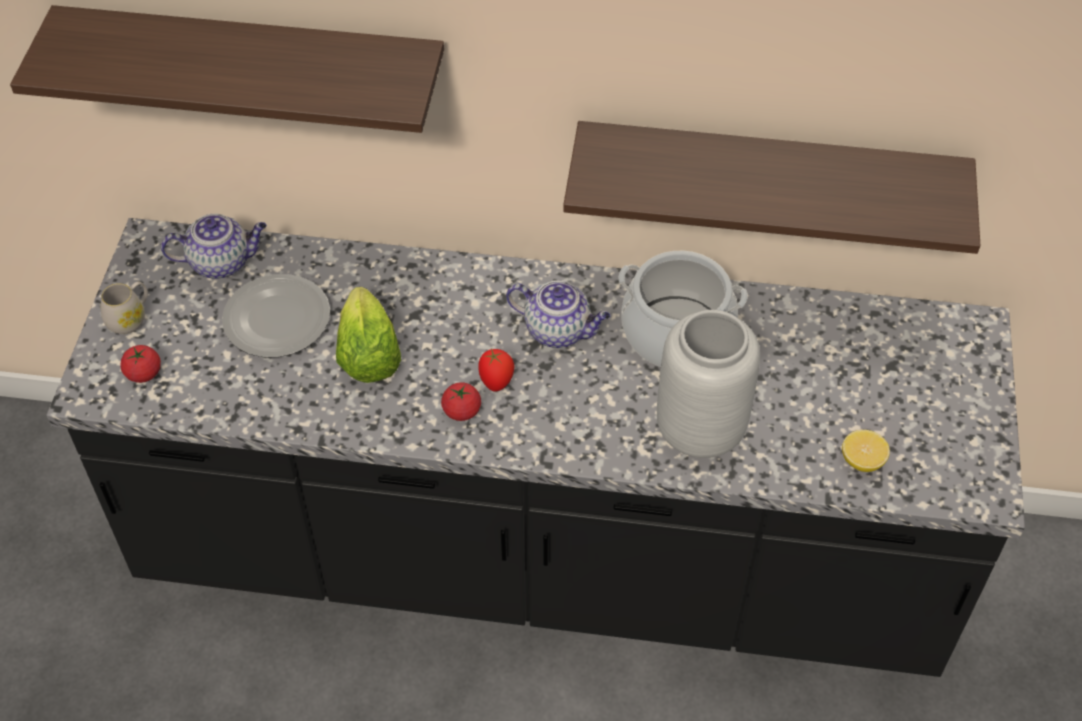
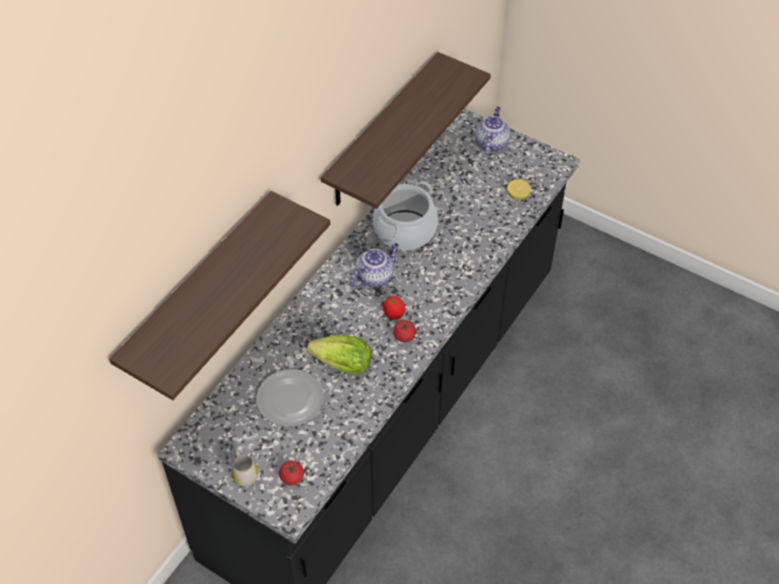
camera: 65 degrees left, 0 degrees up
teapot [161,214,267,279] -> teapot moved to [475,106,510,155]
grey vase [657,310,760,458] -> none

